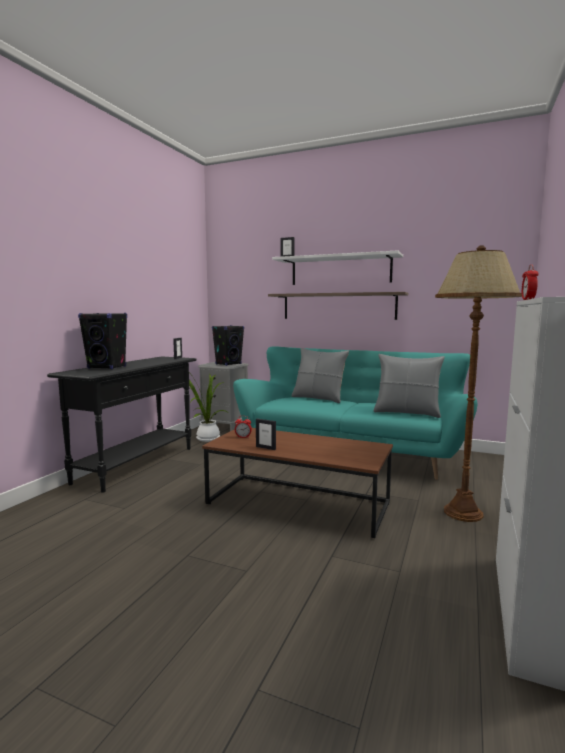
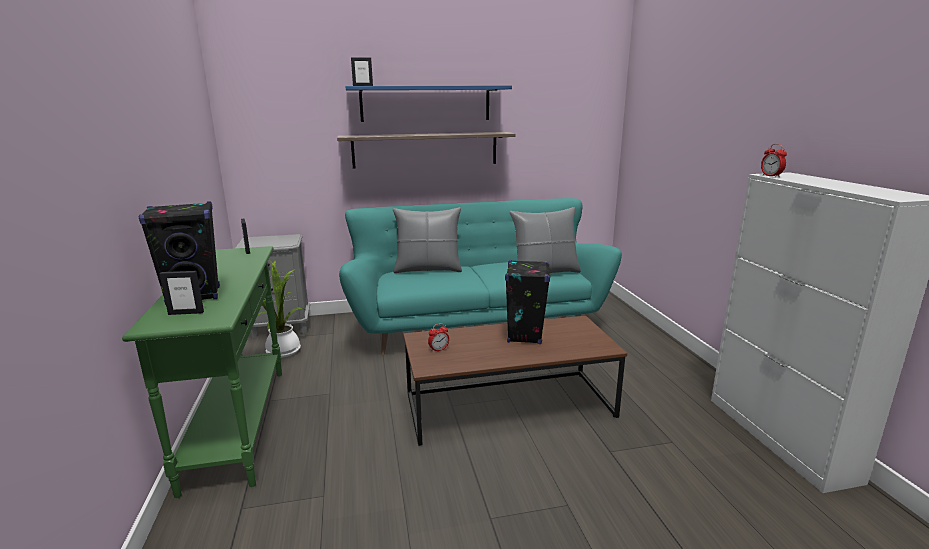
camera: 35 degrees left, 10 degrees up
black console table [47,356,197,493] -> green console table [122,246,282,498]
black speaker [212,325,244,366] -> black speaker moved to [505,260,550,344]
picture frame [256,418,276,450] -> picture frame moved to [160,271,204,315]
white shelf [272,250,403,285] -> blue shelf [346,85,512,122]
brown floor lamp [435,245,522,522] -> none

